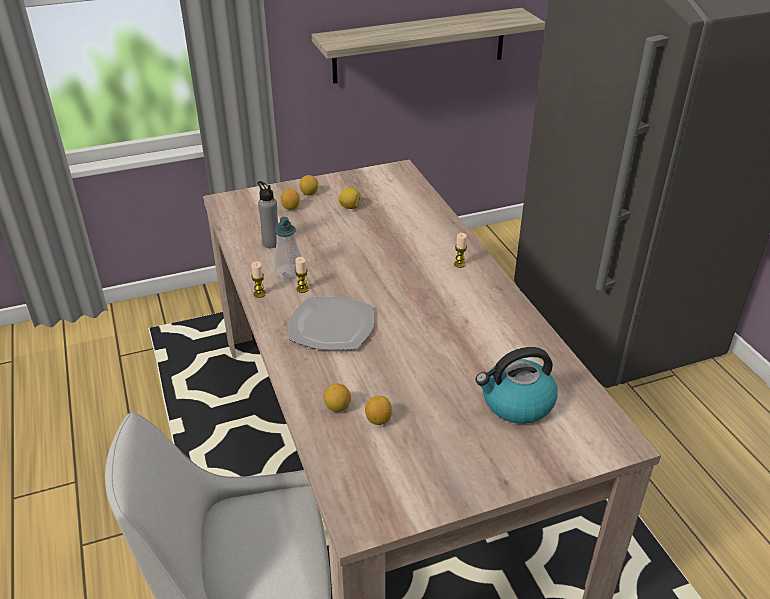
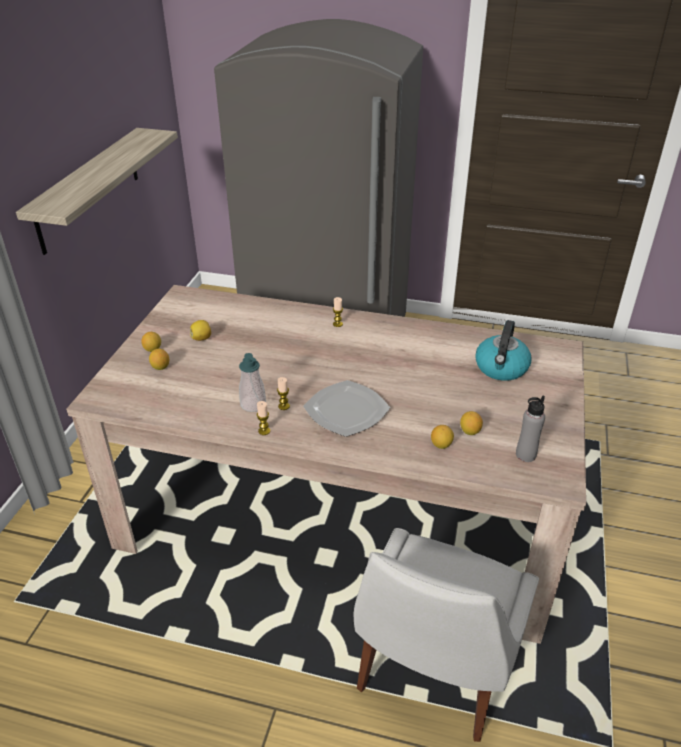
camera: 55 degrees left, 0 degrees up
grey bottle [258,181,278,248] -> grey bottle moved to [516,395,545,462]

